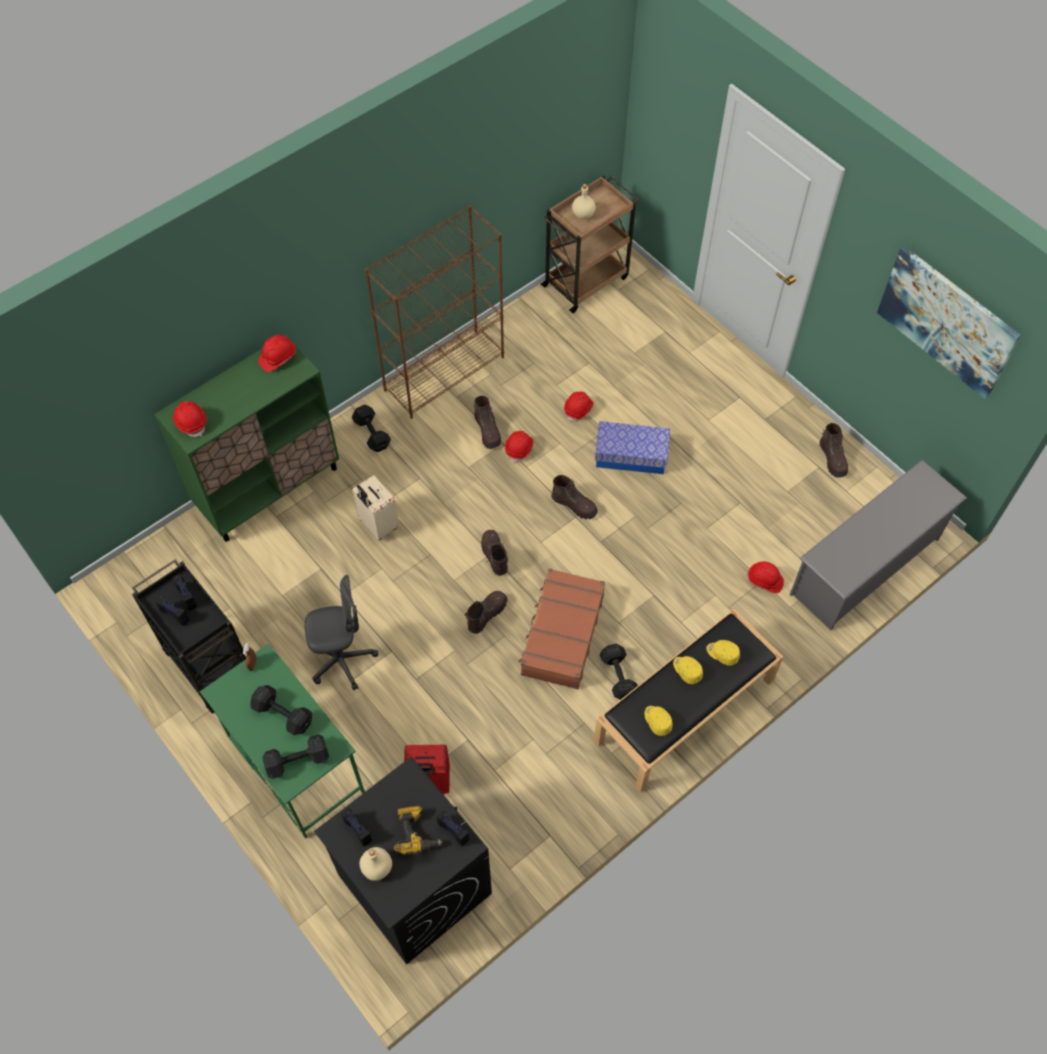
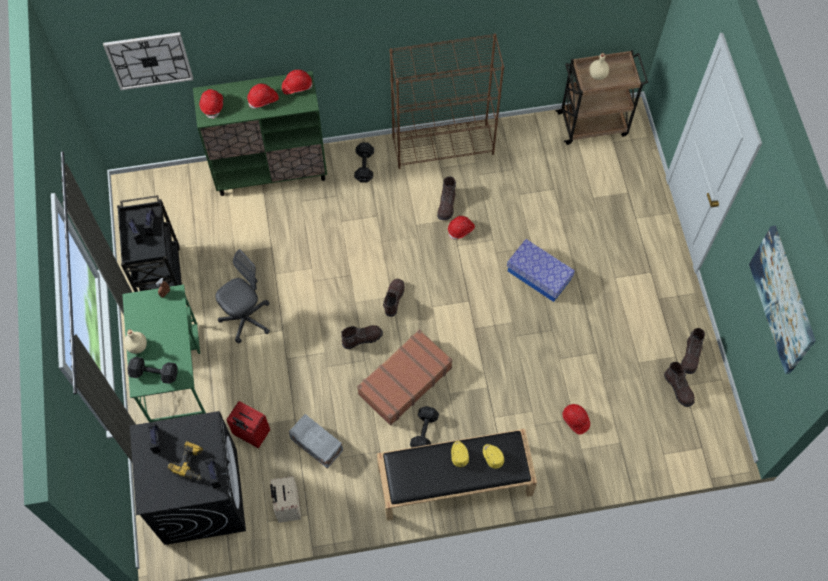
camera: 30 degrees right, 5 degrees up
black dumbbell [250,685,312,735] -> none
grey office chair [305,575,378,690] -> grey office chair turned 60 degrees counterclockwise [215,249,270,344]
beige suitcase [352,475,399,540] -> beige suitcase moved to [270,476,301,523]
beige bottle [359,847,392,881] -> beige bottle moved to [124,330,147,354]
brown boot [551,475,598,519] -> brown boot moved to [664,362,695,407]
red hard hat [564,392,594,423] -> red hard hat moved to [247,84,279,109]
yellow cap [645,706,673,736] -> none
grey shoe rack [790,460,967,630] -> none
none -> wall clock [103,32,193,90]
none -> grey storage box [289,414,343,469]

